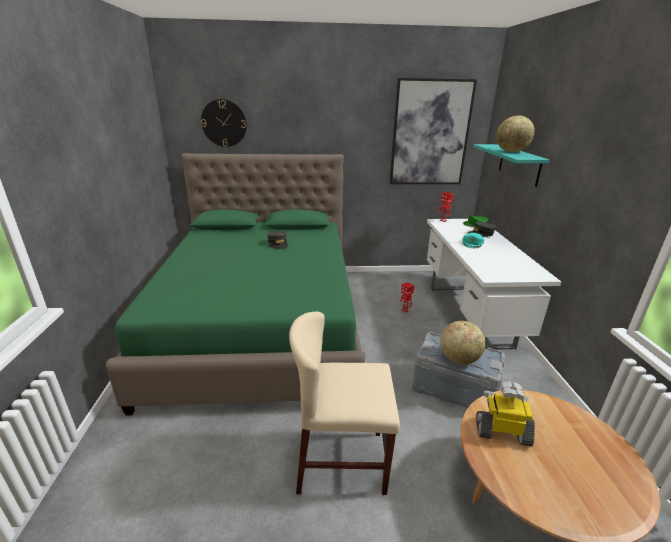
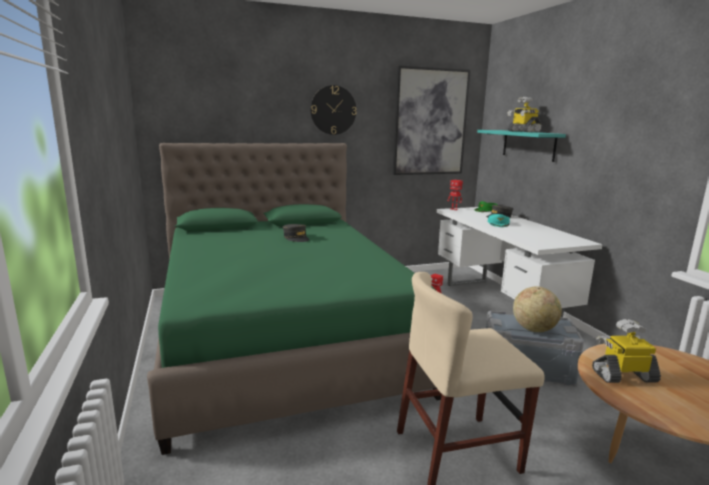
camera: 15 degrees left, 10 degrees down
wall clock [201,99,247,147] -> wall clock moved to [310,85,356,135]
globe [496,116,535,152] -> toy robot [507,97,542,132]

